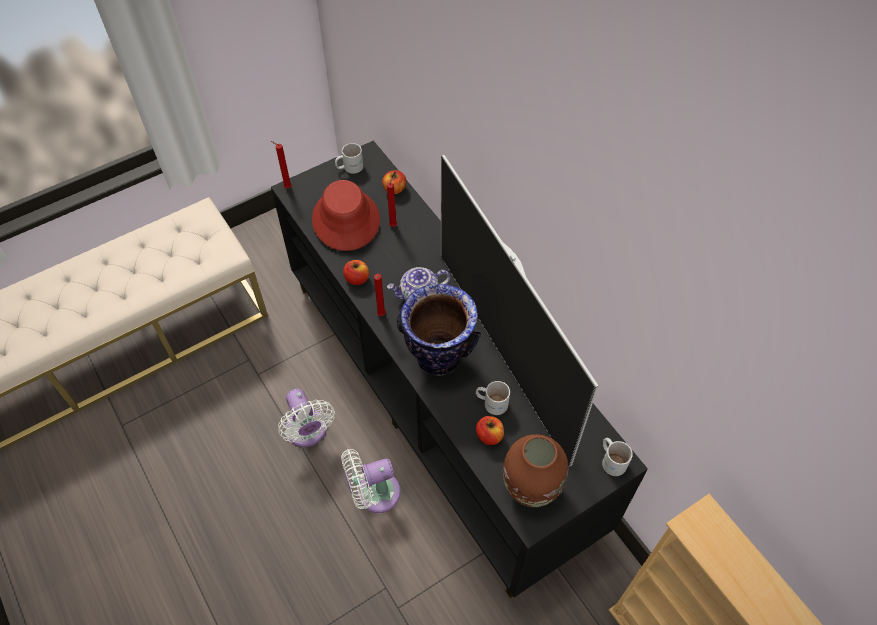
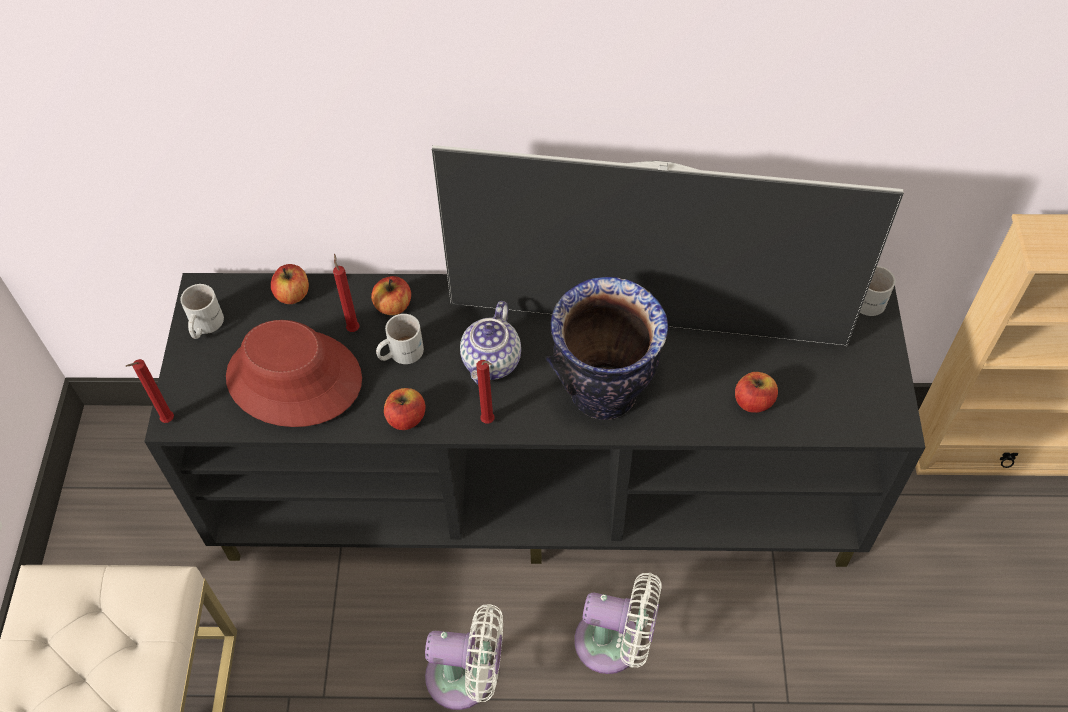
camera: 55 degrees left, 0 degrees up
white fan [341,449,401,513] -> white fan turned 90 degrees counterclockwise [574,573,661,674]
white mug [476,381,510,415] -> white mug moved to [376,314,424,364]
brown vase [503,434,569,507] -> none
none -> apple [371,276,411,315]

